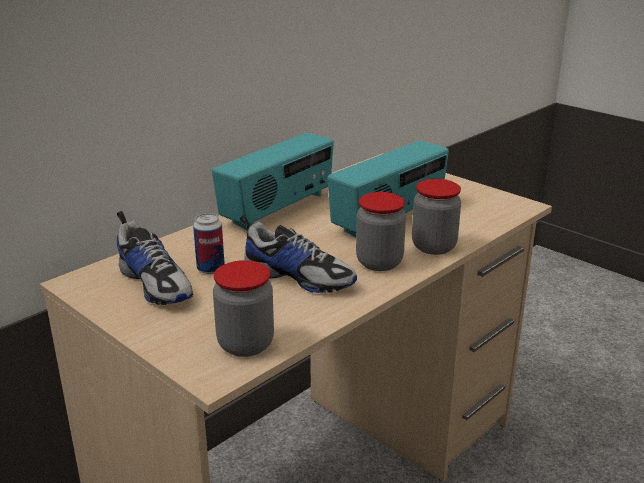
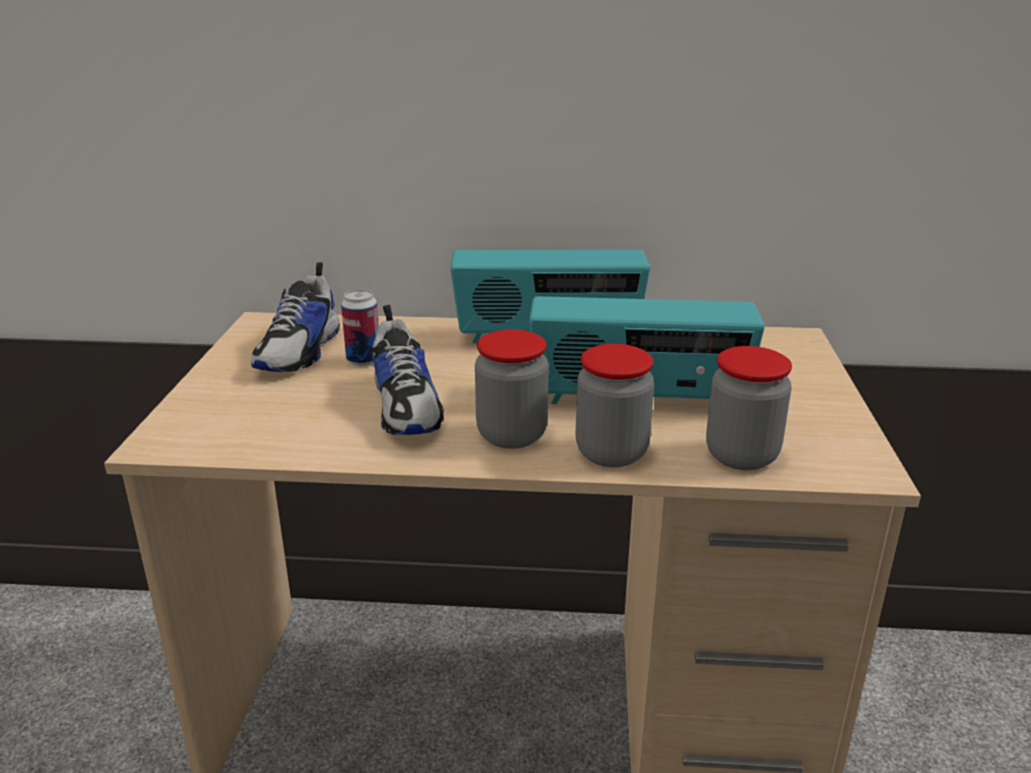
camera: 50 degrees right, 0 degrees up
jar [213,260,274,357] -> jar moved to [706,346,792,470]

